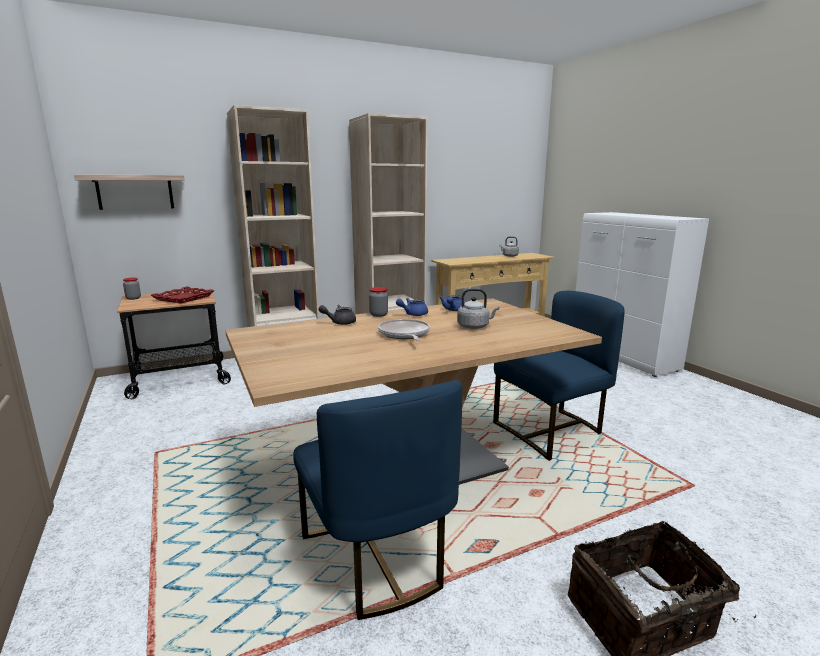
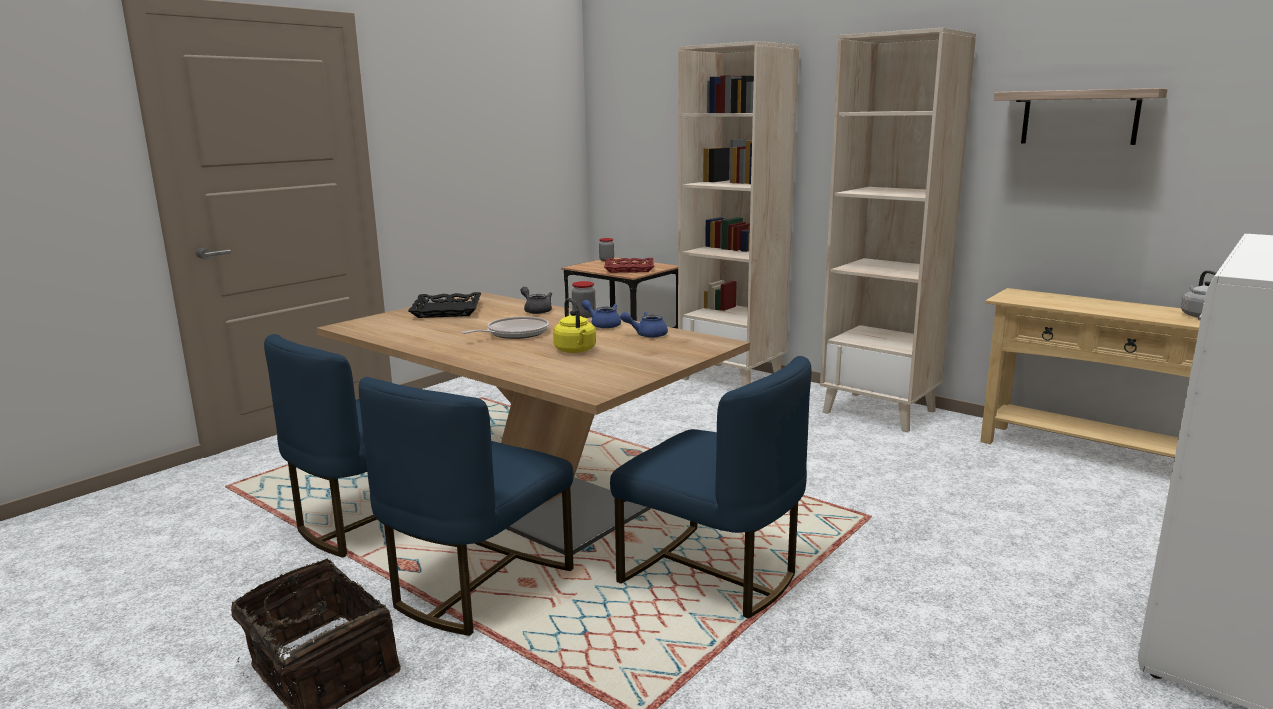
camera: 65 degrees right, 0 degrees up
shelf [74,174,184,210] -> shelf moved to [994,88,1167,145]
grey kettle [457,288,500,329] -> yellow kettle [553,298,596,353]
none -> blue chair [359,377,573,636]
none -> black tray [408,292,481,318]

